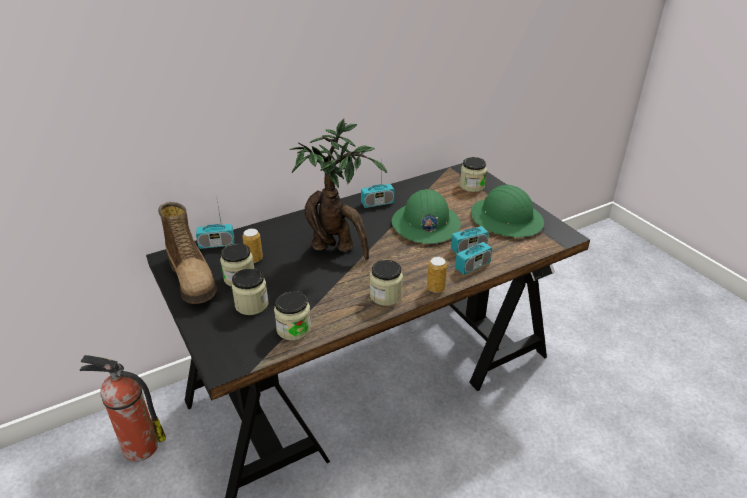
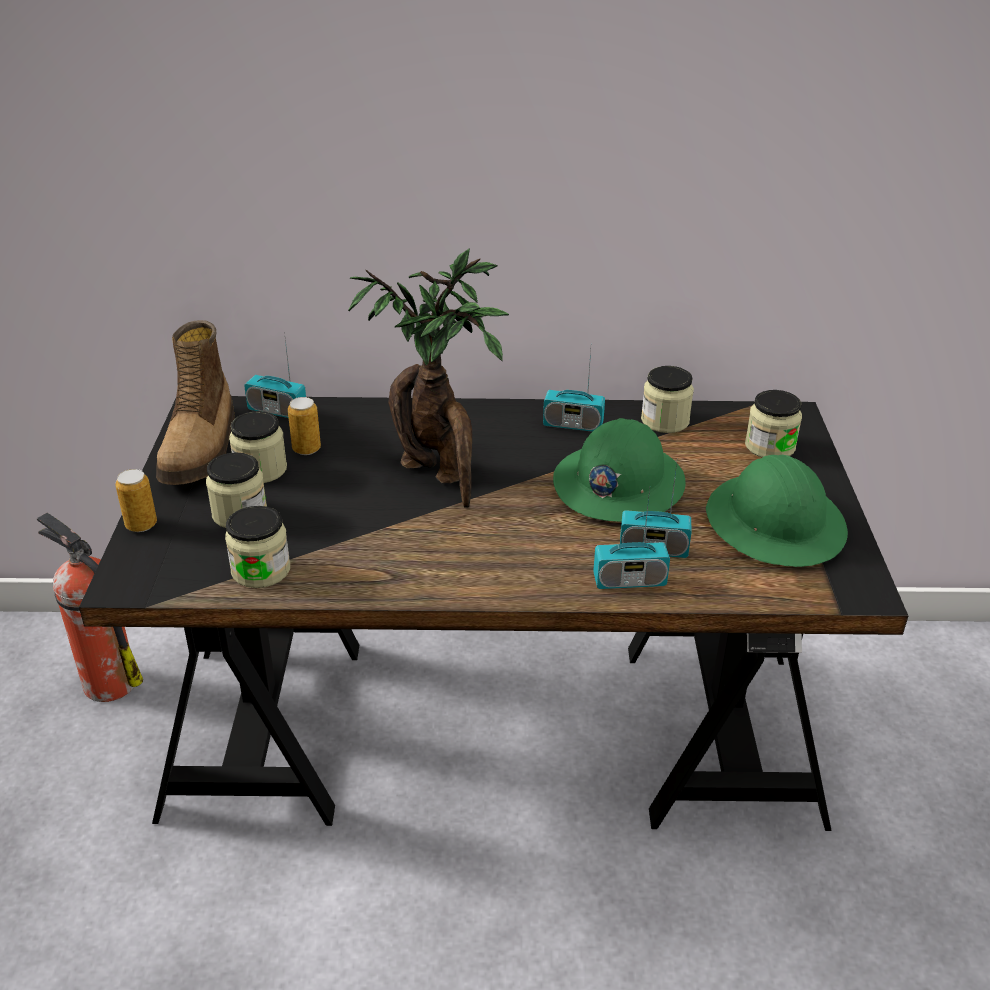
camera: 30 degrees right, 0 degrees up
jar [370,260,403,306] -> jar moved to [641,366,694,433]
can [427,257,447,293] -> can moved to [115,469,157,532]

